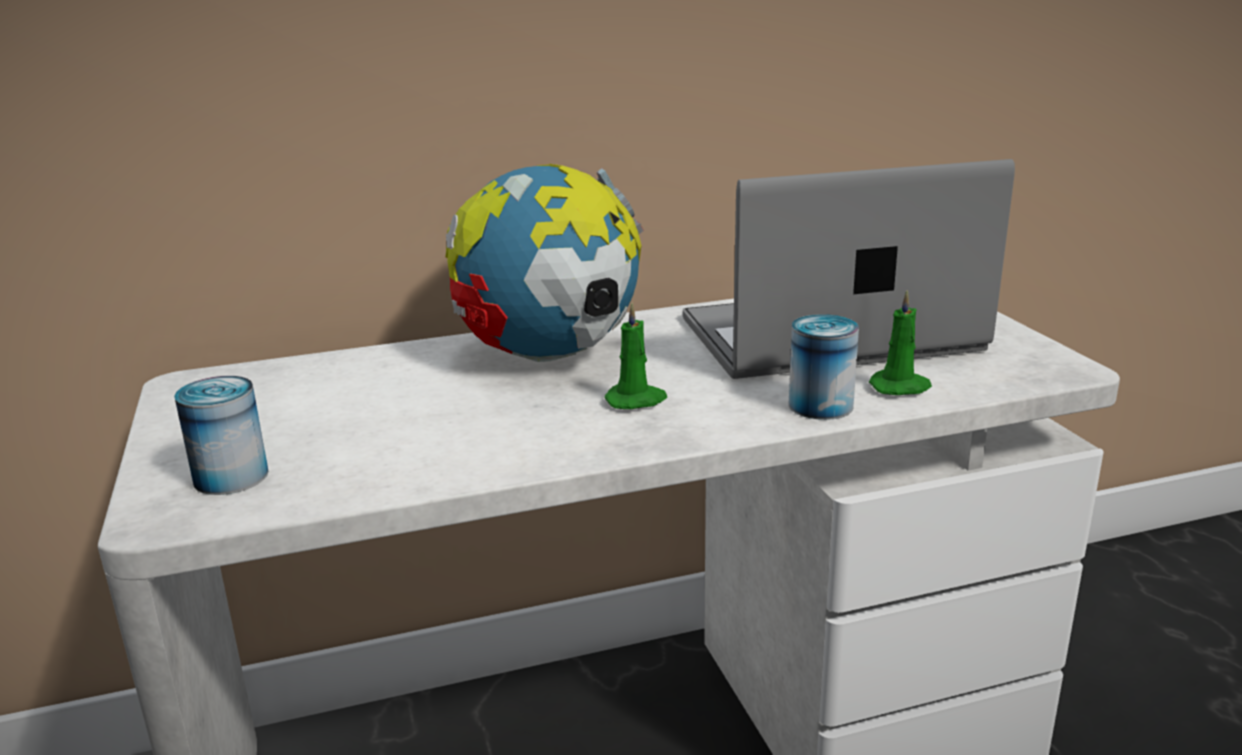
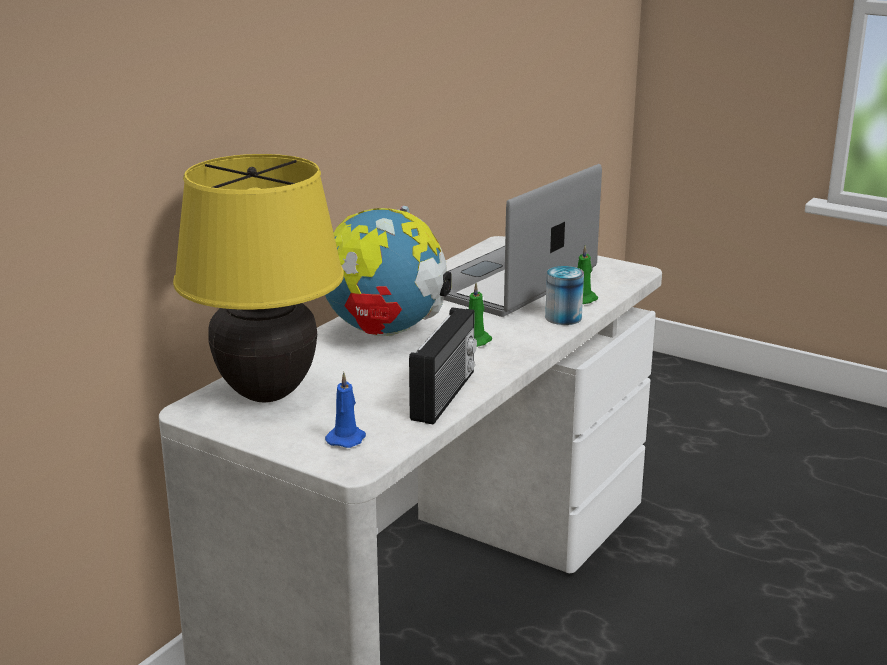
camera: 40 degrees left, 0 degrees up
can [174,376,268,495] -> blue candle [325,372,366,448]
none -> yellow table lamp [173,154,344,402]
none -> radio [409,307,477,425]

